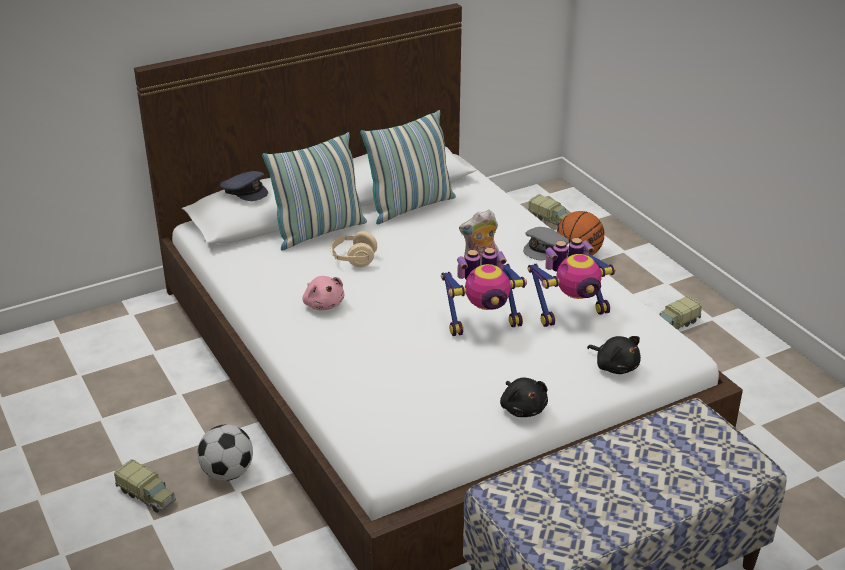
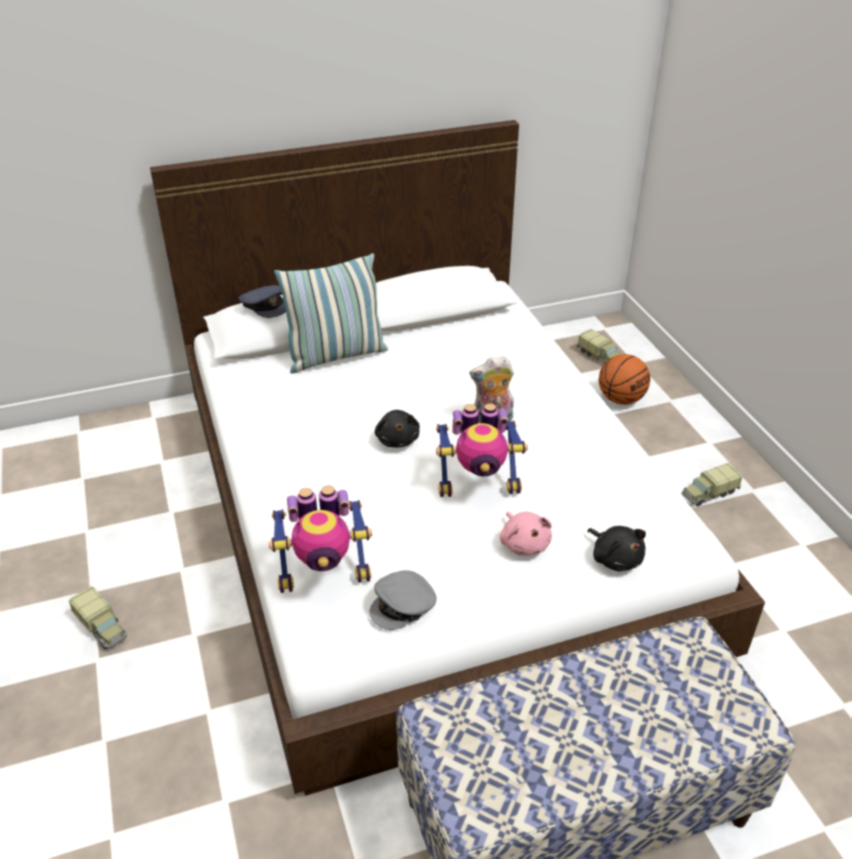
camera: 10 degrees right, 5 degrees up
football [197,424,253,481] -> none
pink plush toy [303,276,344,310] -> pink plush toy moved to [500,512,552,556]
beige headphones [330,231,377,267] -> none
pillow [360,110,456,224] -> none
black plush toy [500,377,548,417] -> black plush toy moved to [375,410,420,447]
grey cap [523,227,569,260] -> grey cap moved to [369,571,437,630]
toy robot [528,238,616,327] -> toy robot moved to [268,486,372,593]

